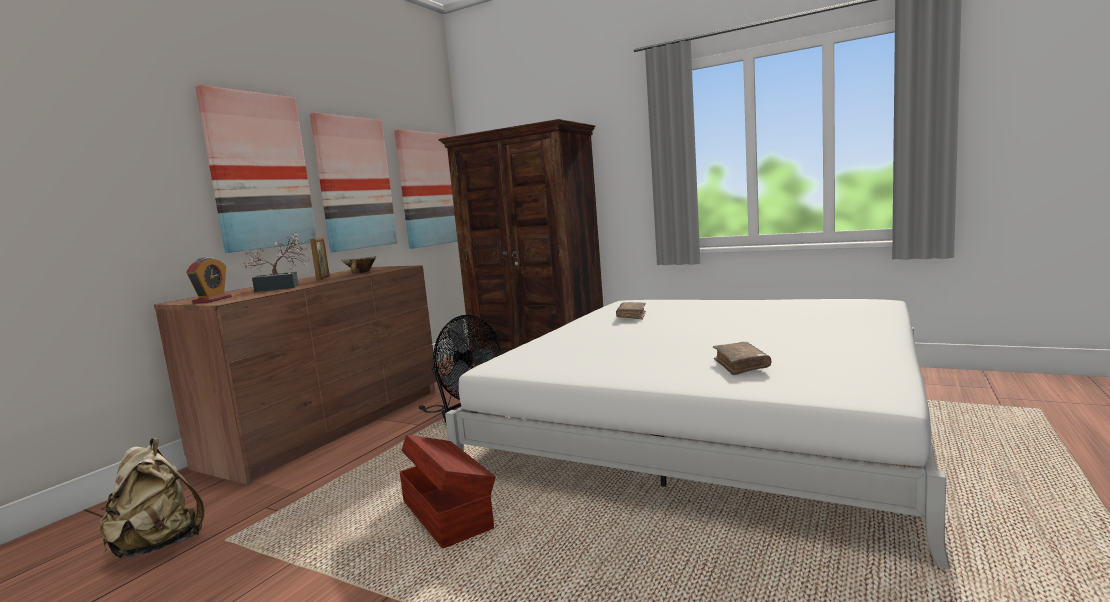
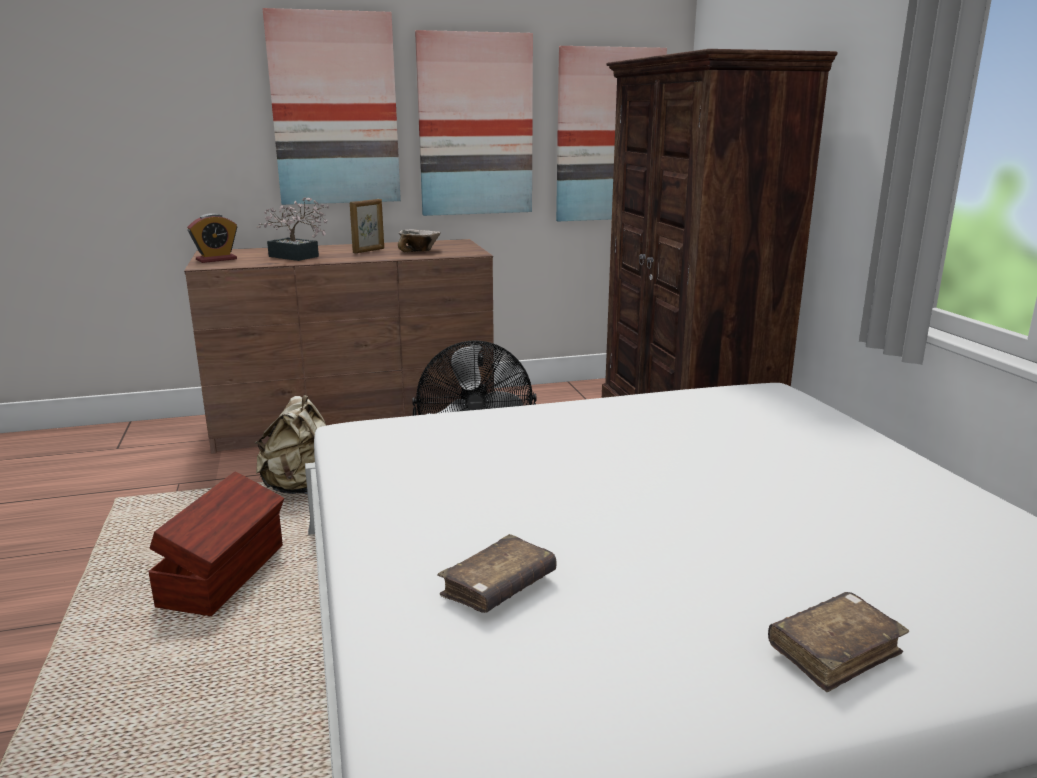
camera: 45 degrees right, 10 degrees up
beige backpack [100,438,204,558] -> beige backpack moved to [255,395,326,494]
brown book [616,302,646,320] -> brown book moved to [768,592,909,692]

